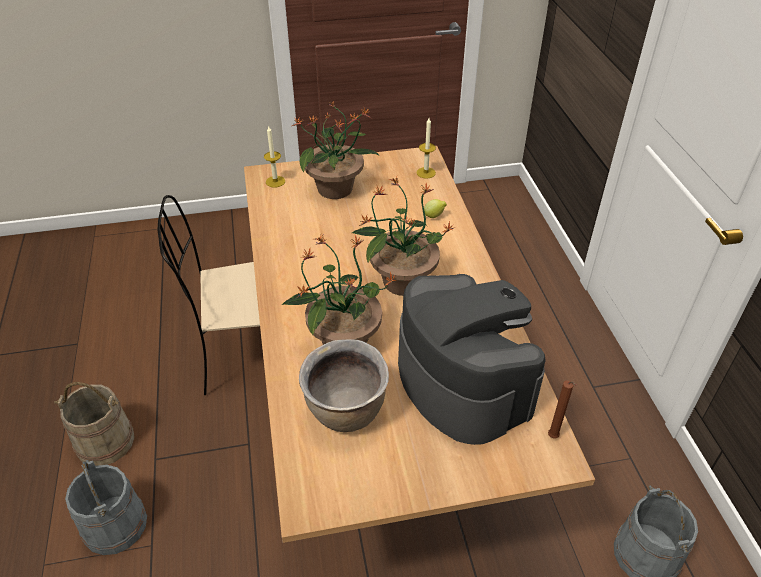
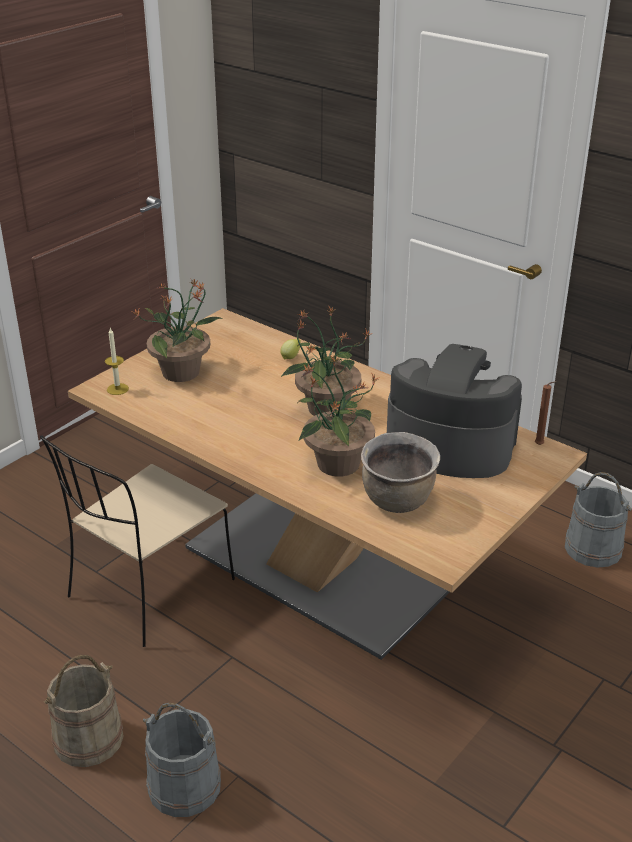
camera: 40 degrees left, 10 degrees down
candle [416,118,436,179] -> none

